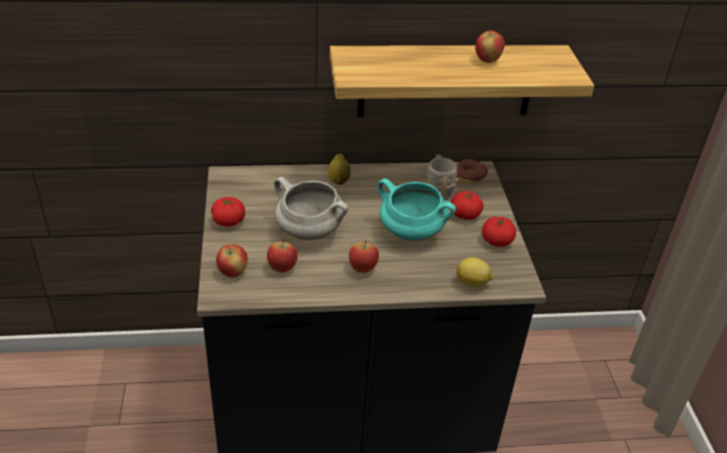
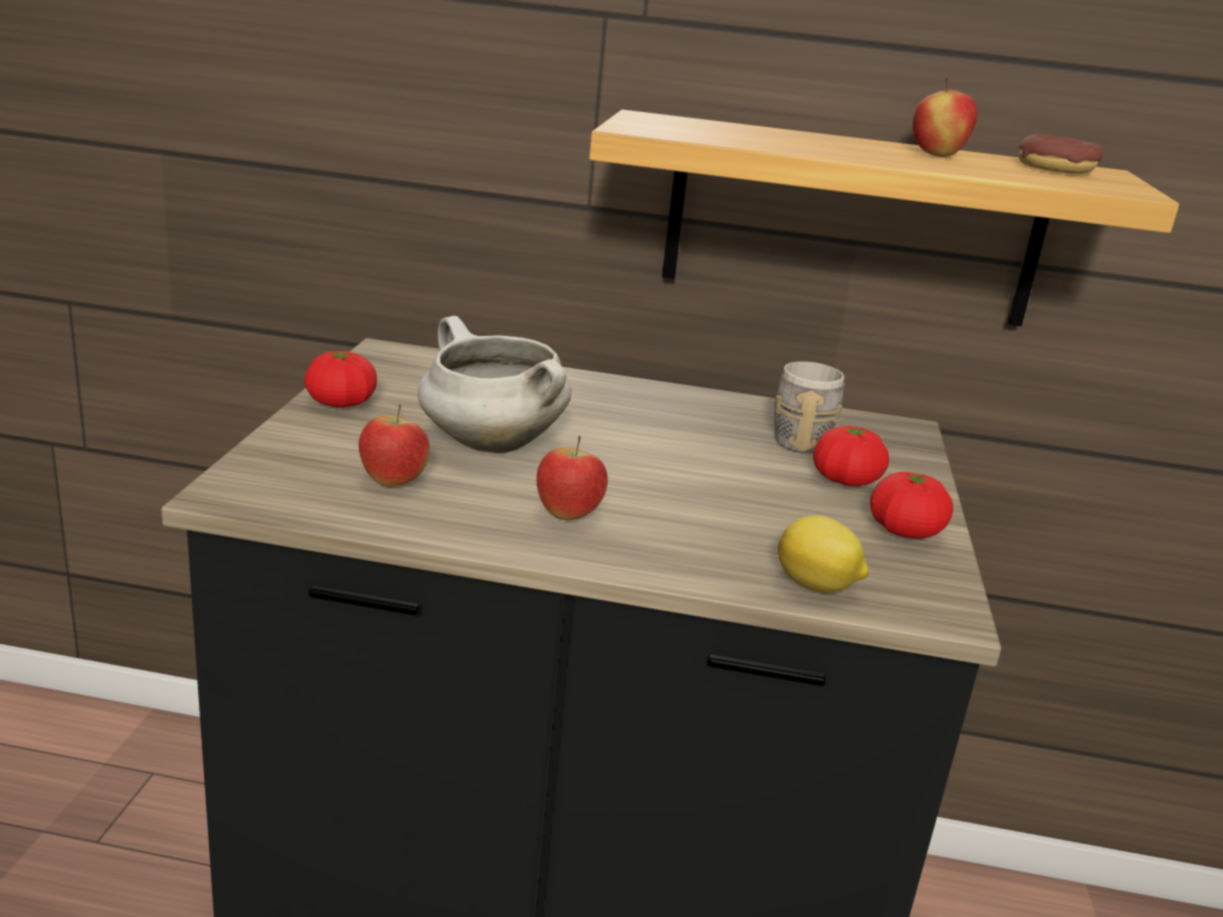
camera: 15 degrees right, 15 degrees down
apple [216,244,248,278] -> none
lemon [328,154,351,185] -> none
turquoise cooking pot [377,178,456,241] -> none
donut [456,159,488,183] -> donut moved to [1018,134,1103,174]

